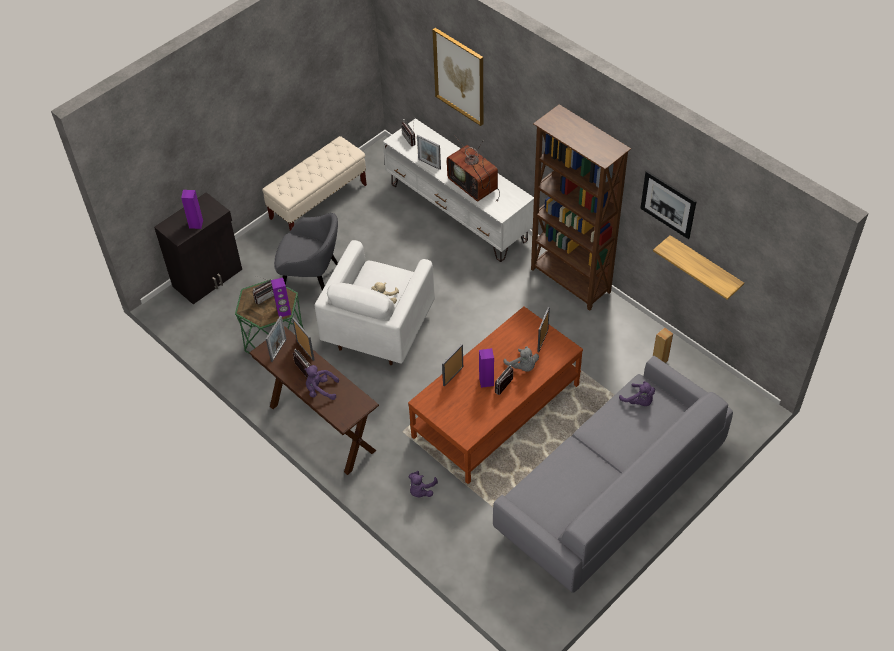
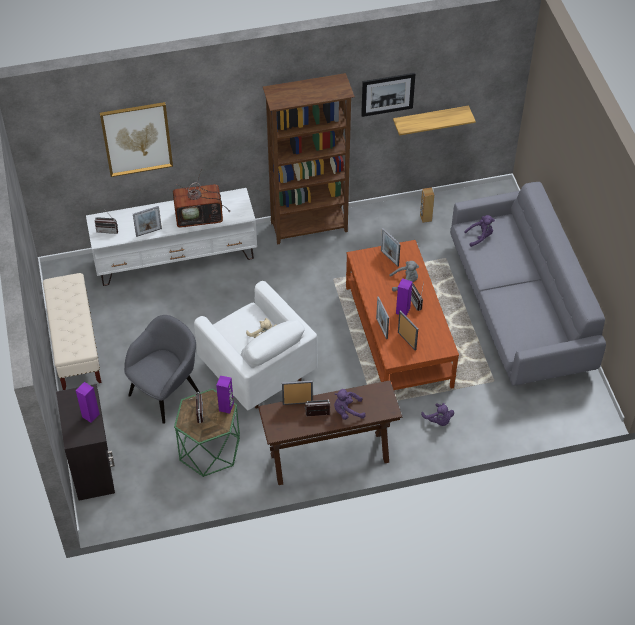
camera: 60 degrees left, 0 degrees up
picture frame [266,316,286,362] -> picture frame moved to [398,310,418,351]
purple plush toy [304,365,339,400] -> purple plush toy turned 45 degrees clockwise [334,389,366,420]

